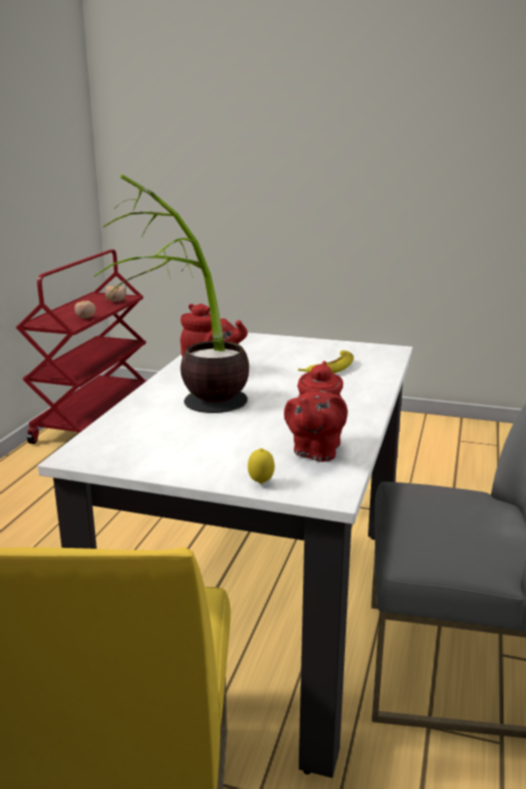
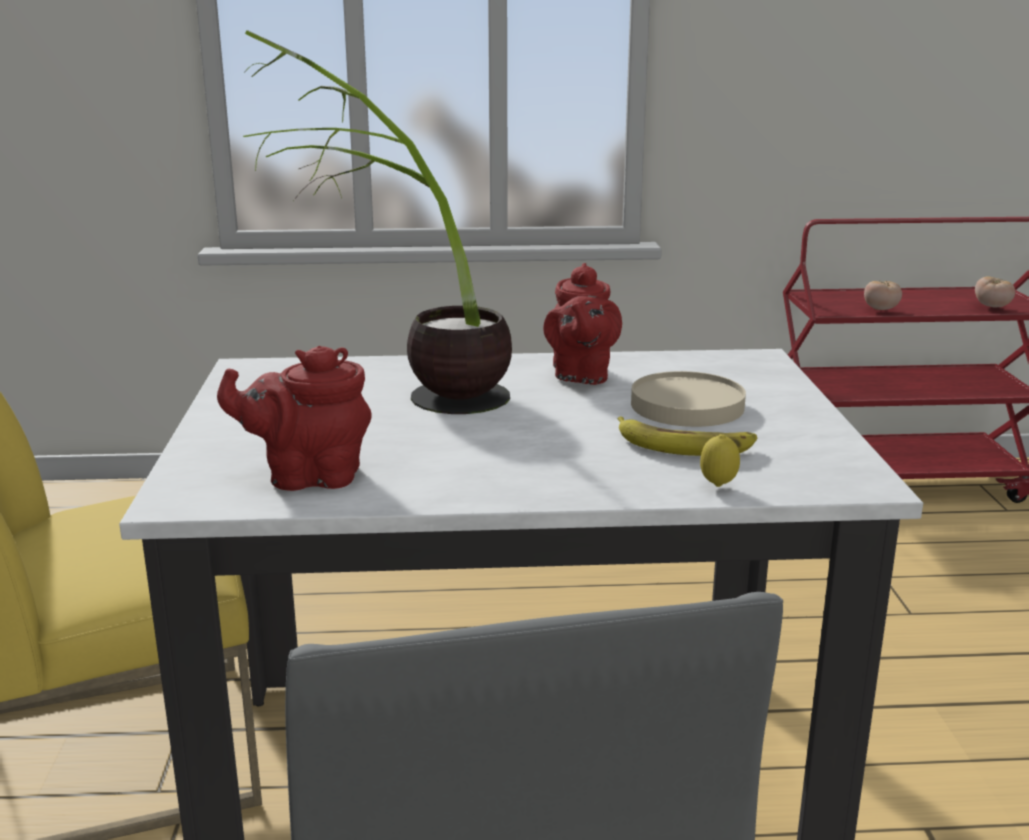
camera: 70 degrees right, 0 degrees up
lemon [248,448,275,484] -> lemon moved to [700,434,740,487]
none -> beige plate [631,371,746,427]

